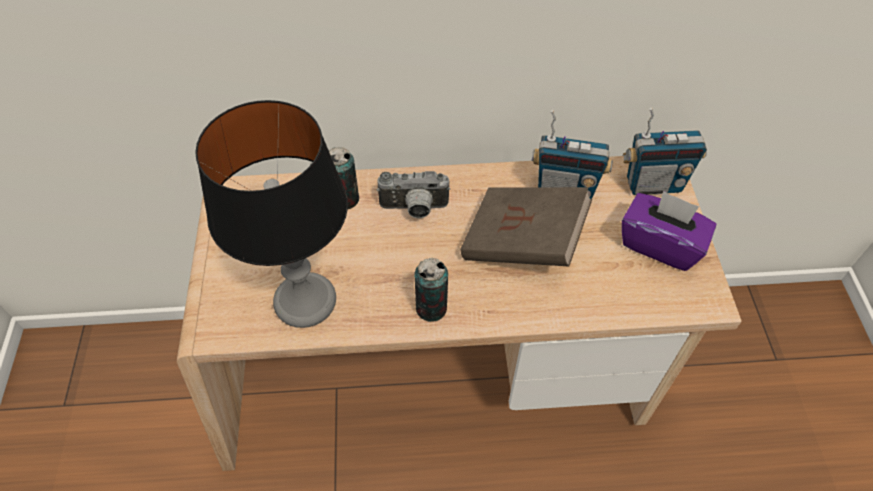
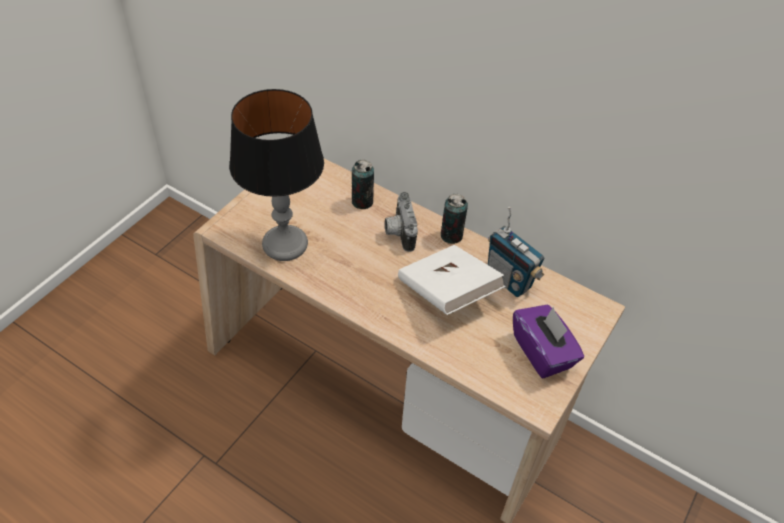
camera: 35 degrees right, 5 degrees down
camera [377,171,450,219] -> camera turned 45 degrees clockwise [385,192,418,252]
can [414,258,448,322] -> can moved to [441,194,468,244]
brown book [460,187,592,266] -> white book [398,245,506,315]
radio [623,107,707,195] -> none

